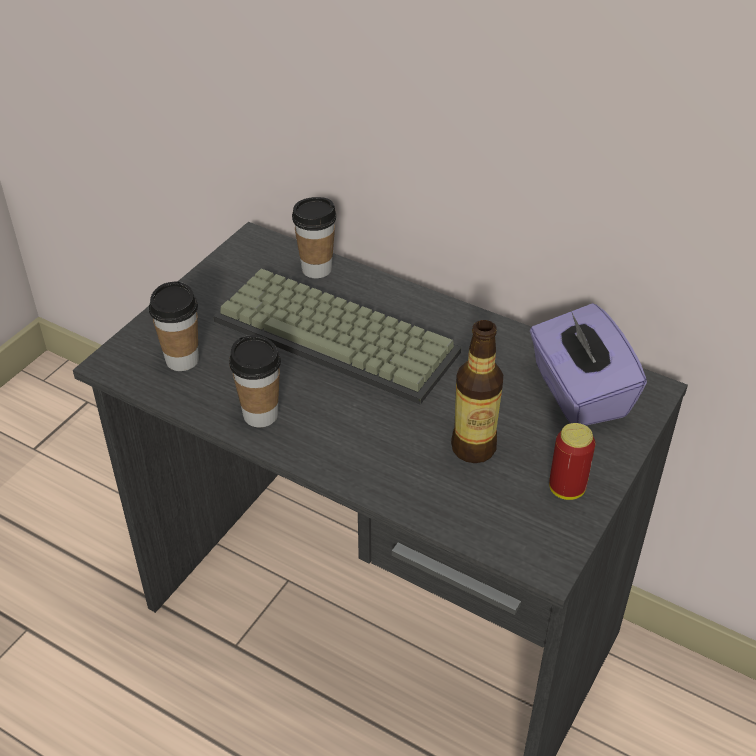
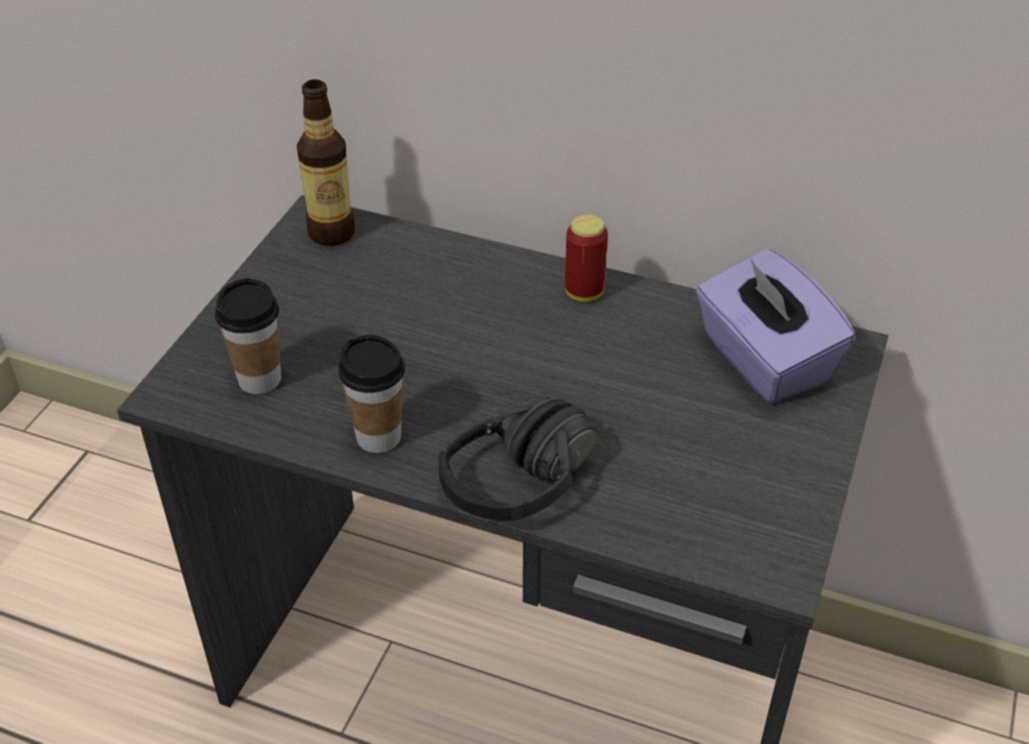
camera: 10 degrees left, 0 degrees up
keyboard [213,269,461,405] -> none
cup [292,197,336,279] -> none
bottle [451,320,503,463] -> bottle moved to [297,79,355,246]
can [549,423,596,500] -> can moved to [565,214,608,302]
none -> black headphones [439,396,597,521]

